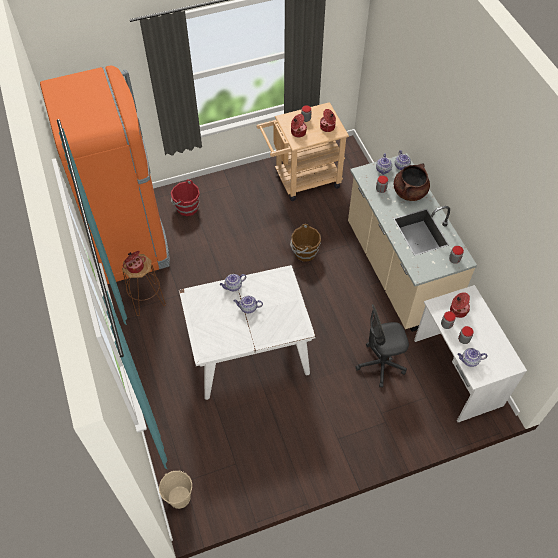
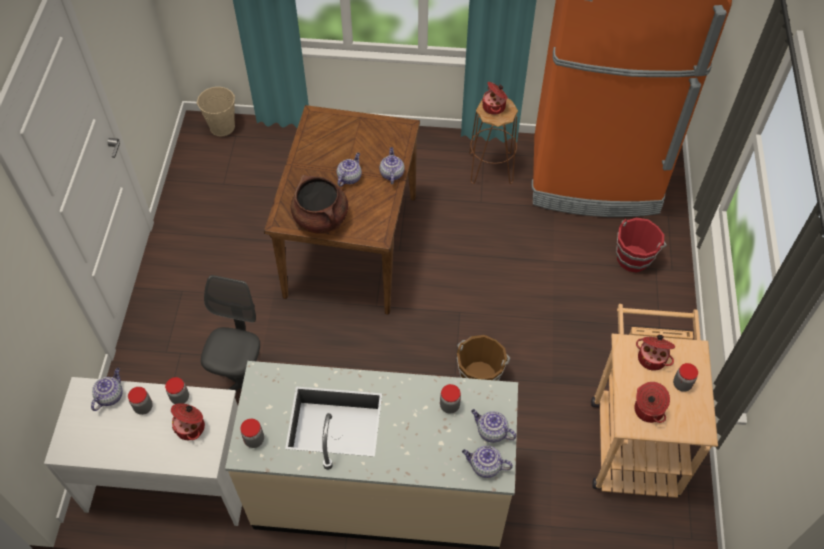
camera: 115 degrees right, 0 degrees up
white dining table [179,265,316,400] -> brown dining table [264,105,420,315]
brown cooking pot [394,164,430,201] -> brown cooking pot moved to [291,175,348,234]

